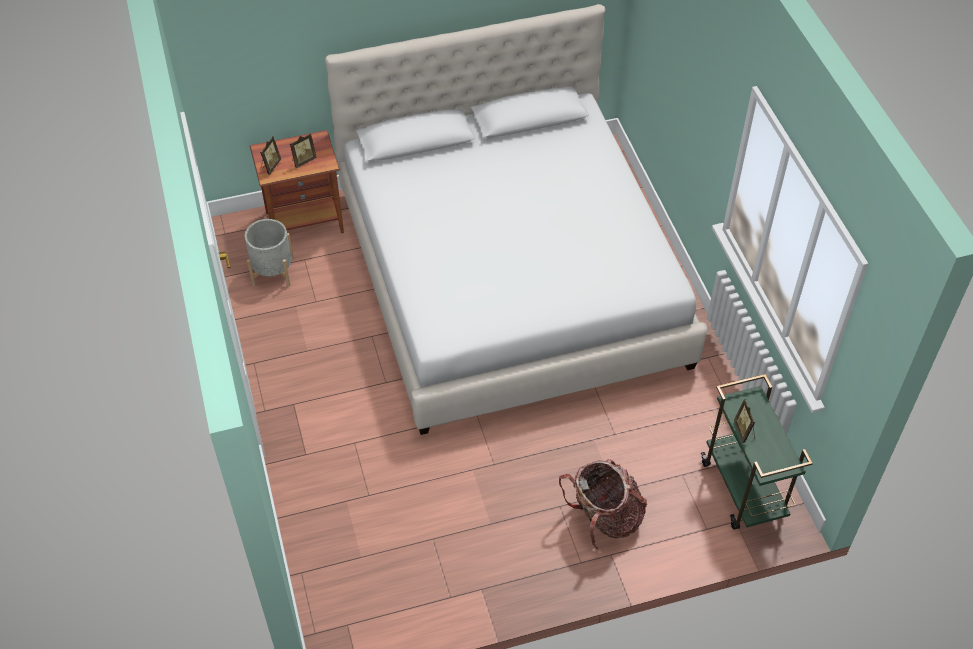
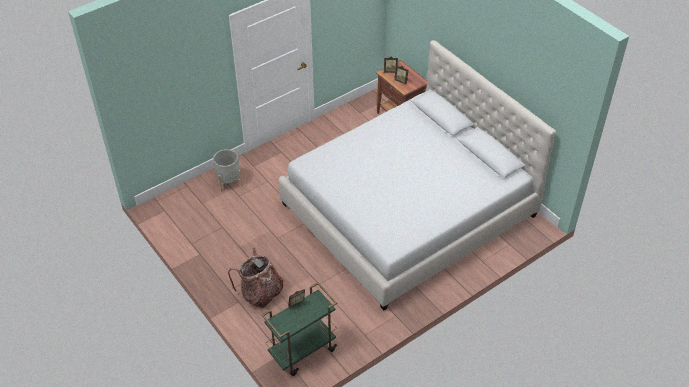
camera: 70 degrees right, 5 degrees down
grey planter [245,219,294,287] -> grey planter moved to [213,149,243,192]

